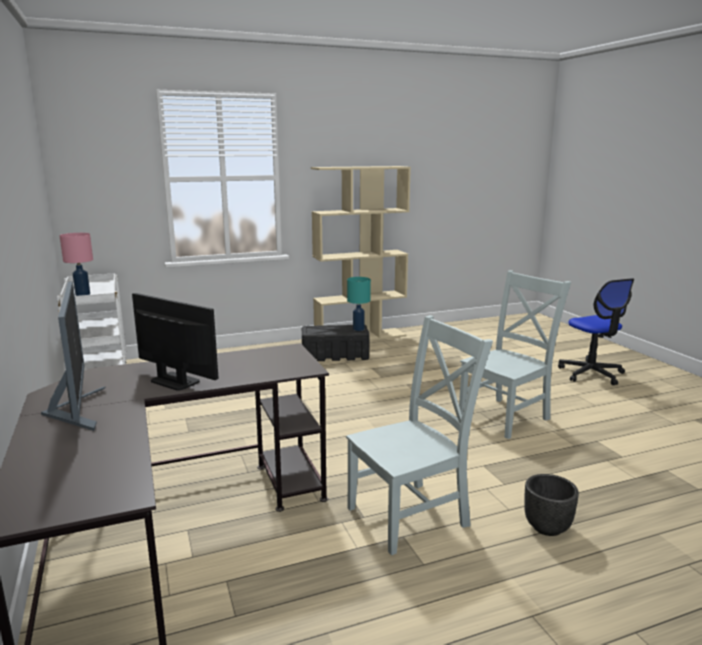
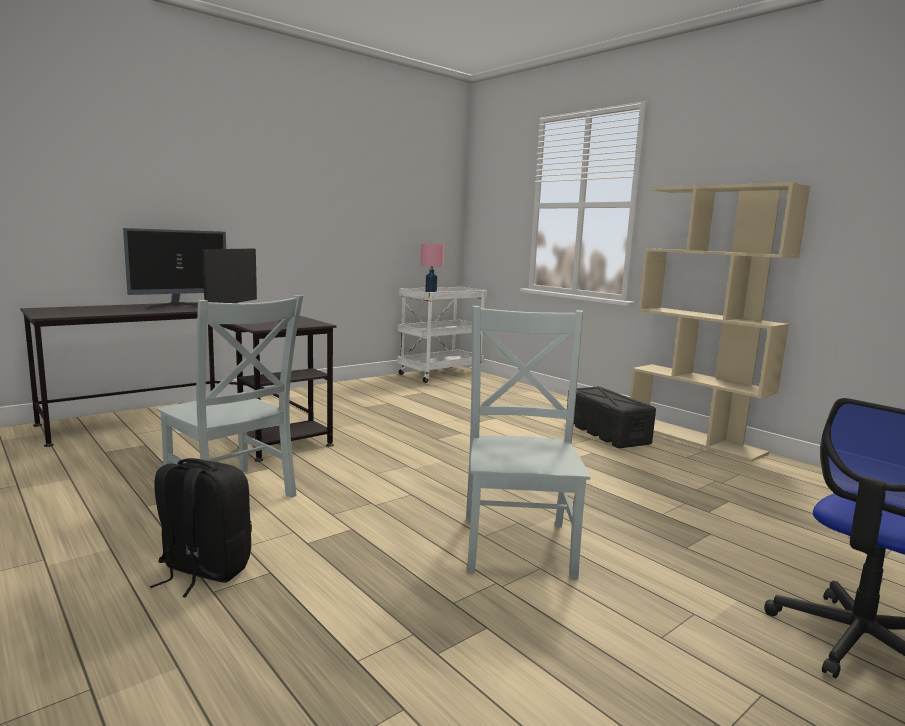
camera: 70 degrees right, 5 degrees down
turquoise table lamp [347,277,371,331] -> none
grey chair [459,270,571,439] -> grey chair turned 120 degrees counterclockwise [466,306,590,579]
black planter [524,474,579,536] -> black backpack [150,458,252,597]

